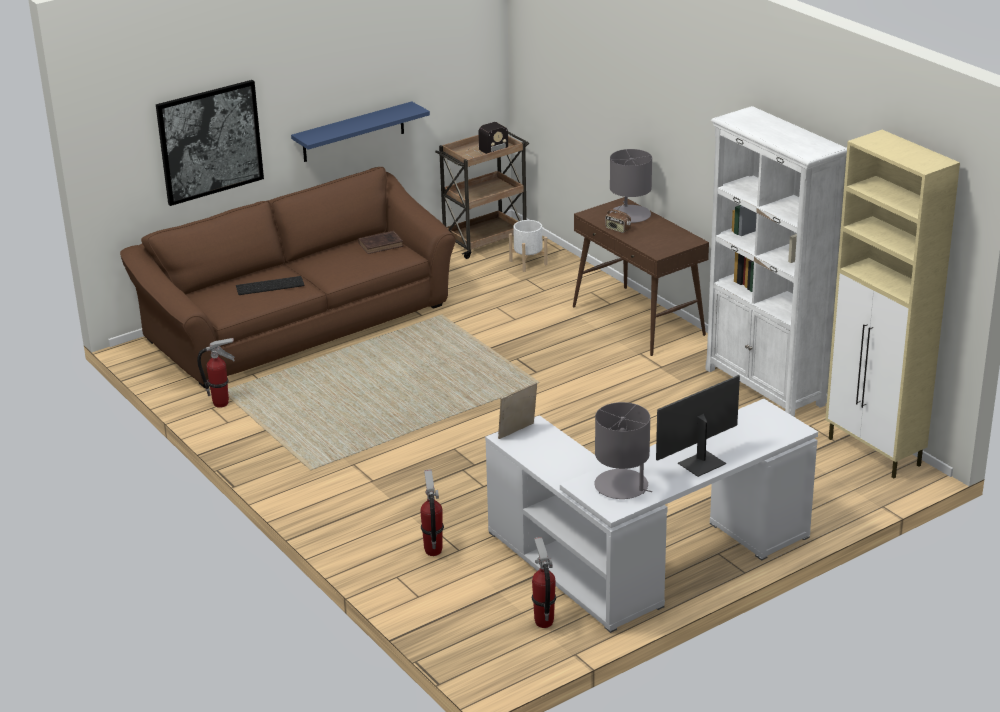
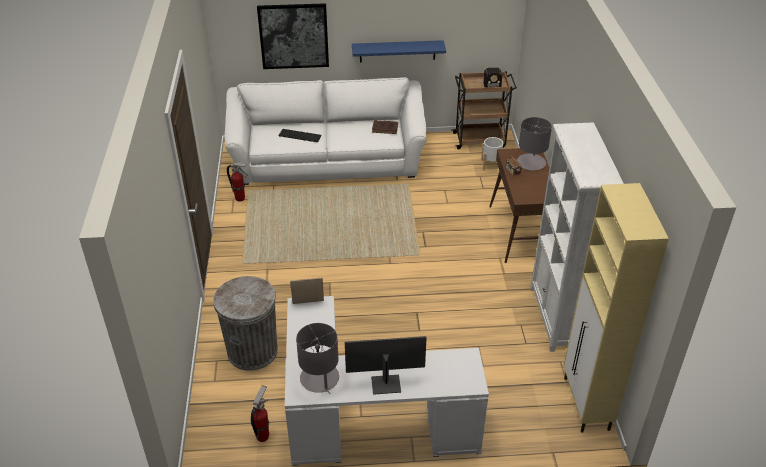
camera: 30 degrees right, 10 degrees up
brown sofa [120,167,456,388] -> white sofa [225,77,427,185]
fire extinguisher [420,470,444,556] -> grey trash can [213,276,278,371]

